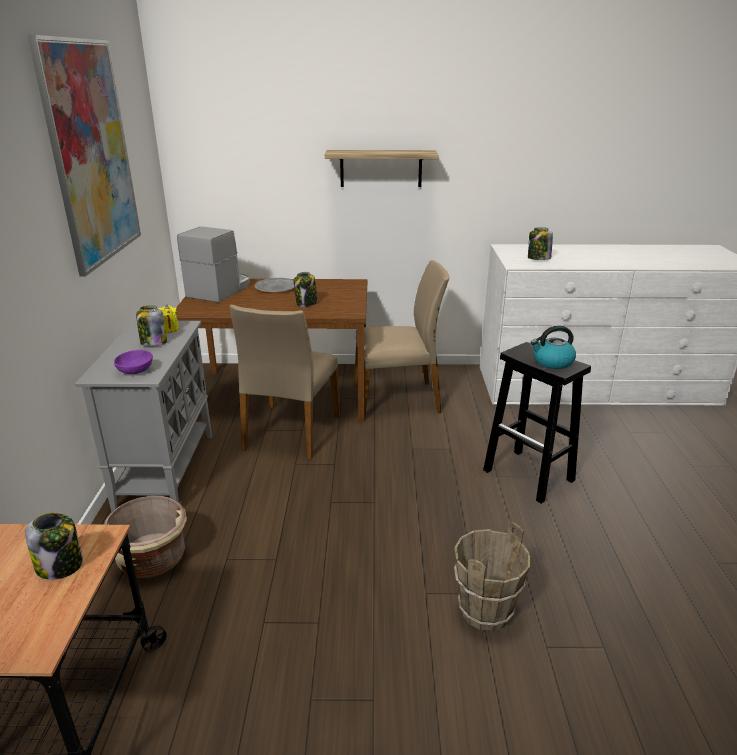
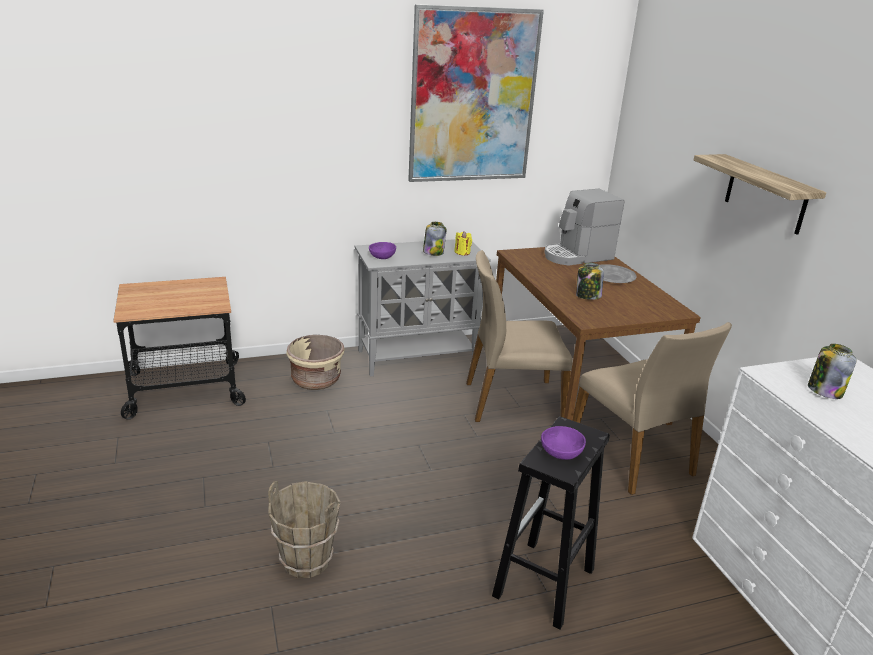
camera: 70 degrees right, 0 degrees up
jar [25,513,83,580] -> none
coffee machine [177,226,250,303] -> coffee machine turned 150 degrees clockwise [544,189,624,266]
kettle [531,326,576,369] -> purple bowl [541,426,586,460]

